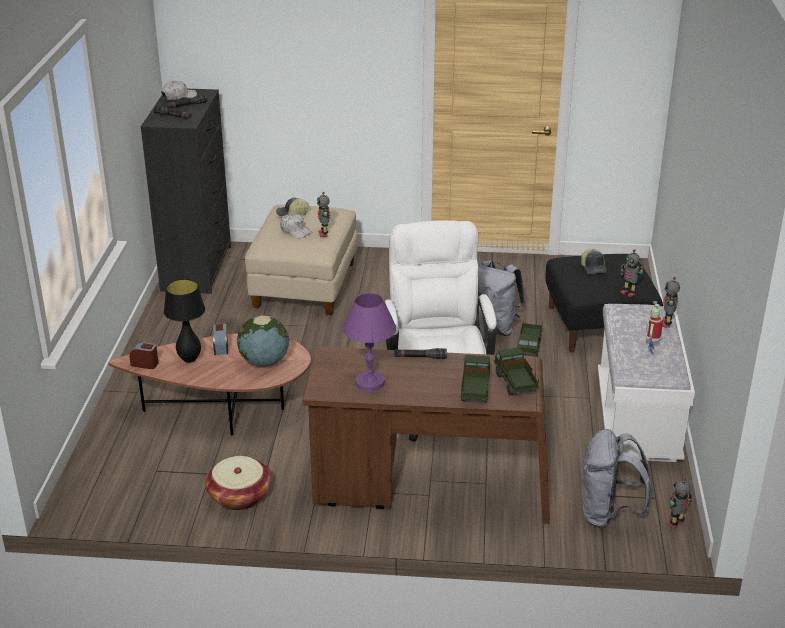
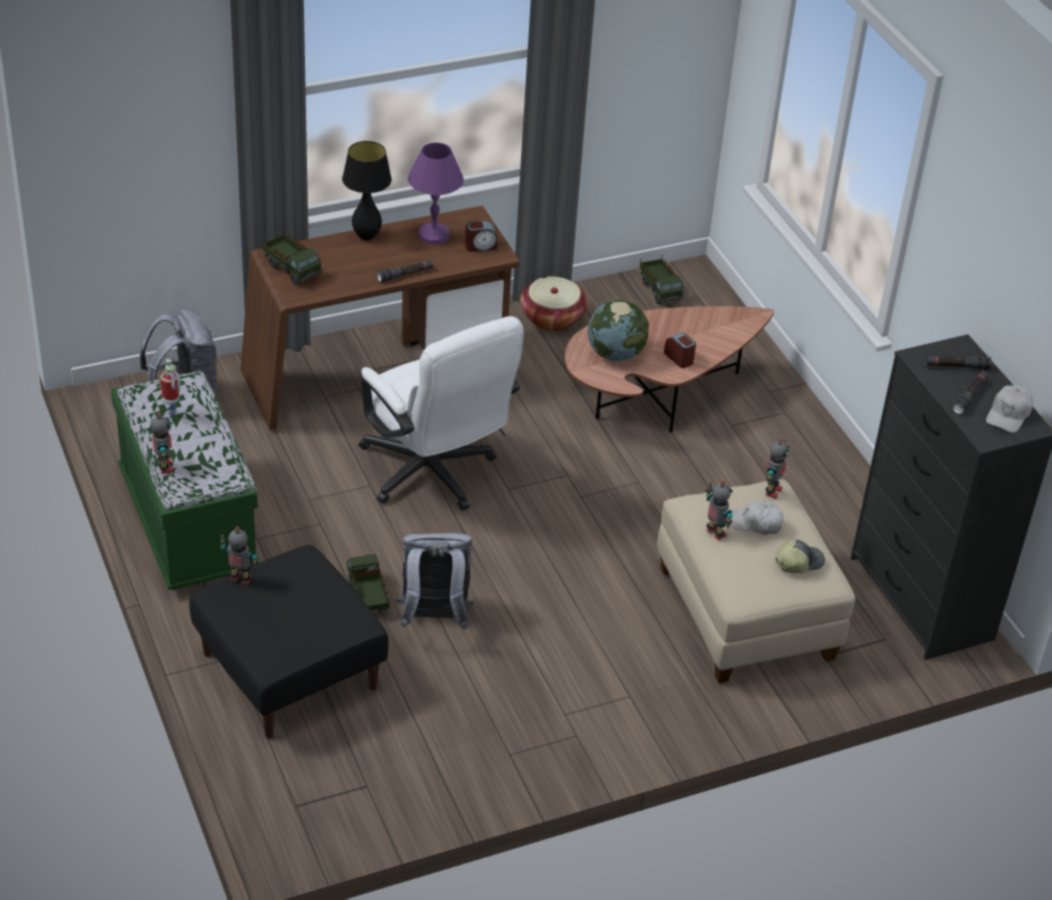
camera: 150 degrees right, 10 degrees up
alarm clock [129,342,158,369] -> alarm clock moved to [465,220,498,252]
black table lamp [164,279,205,363] -> black table lamp moved to [342,141,392,240]
toy truck [461,355,491,402] -> toy truck moved to [639,255,684,304]
cap [581,249,607,274] -> none
white bench [598,304,695,462] -> green bench [111,370,259,590]
toy robot [667,478,692,529] -> toy robot moved to [766,438,790,499]

